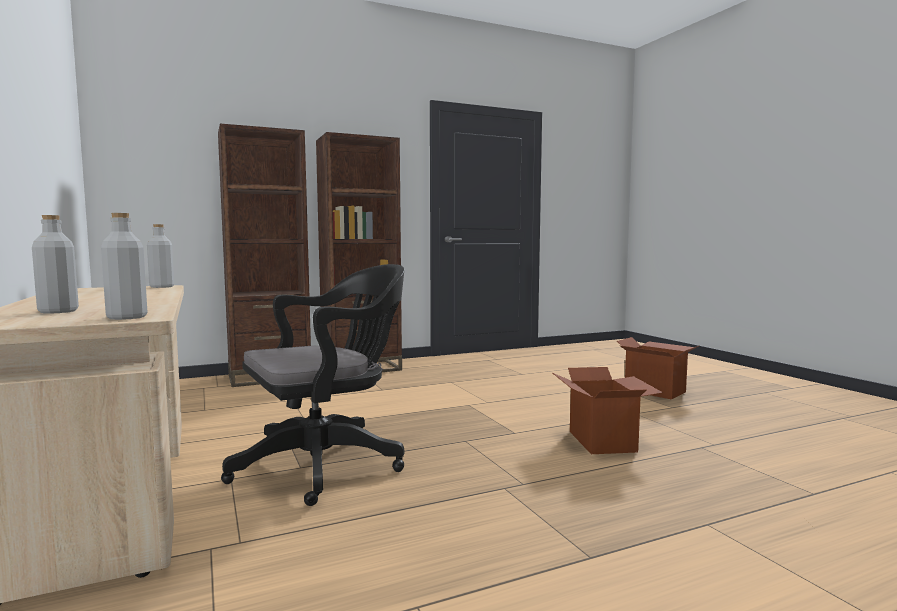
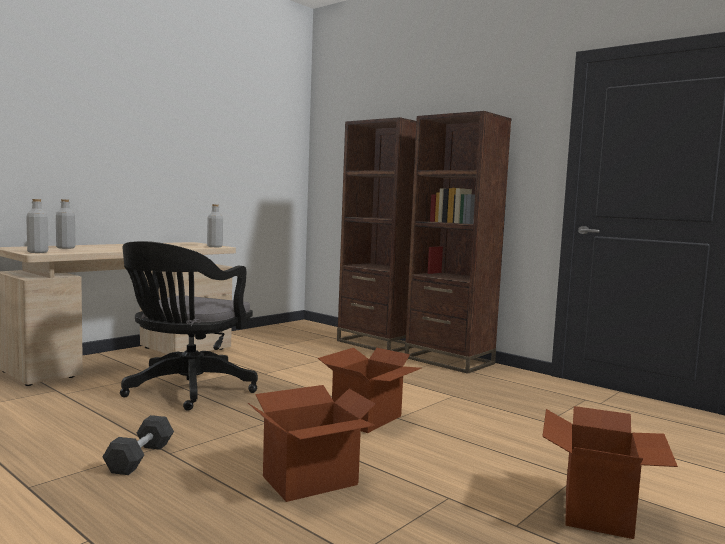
camera: 65 degrees right, 0 degrees up
black office chair [221,264,405,506] -> black office chair turned 75 degrees clockwise [120,241,258,411]
none -> grey dumbbell [103,415,174,475]
none -> cardboard box [318,348,421,433]

